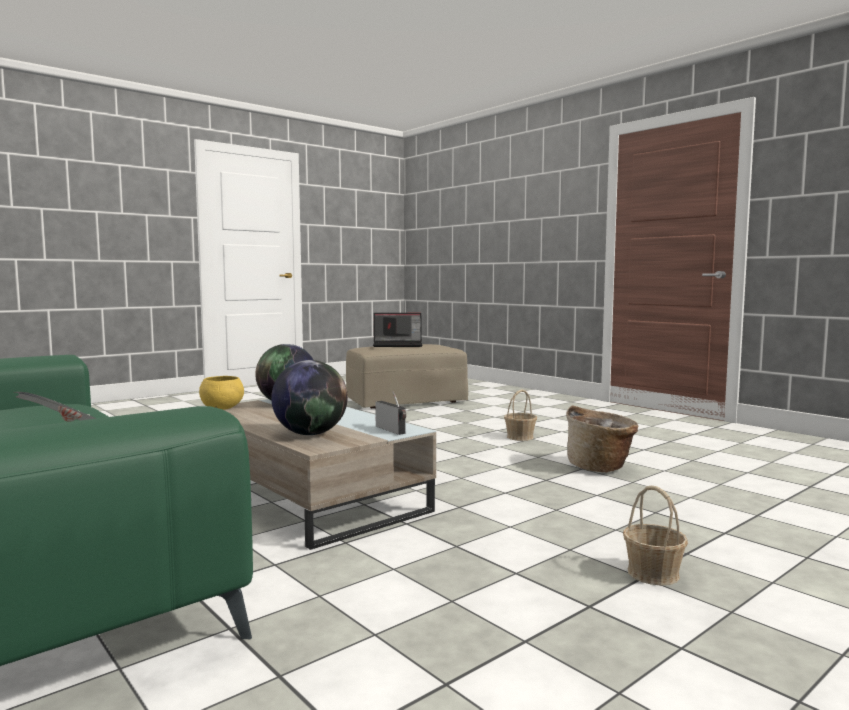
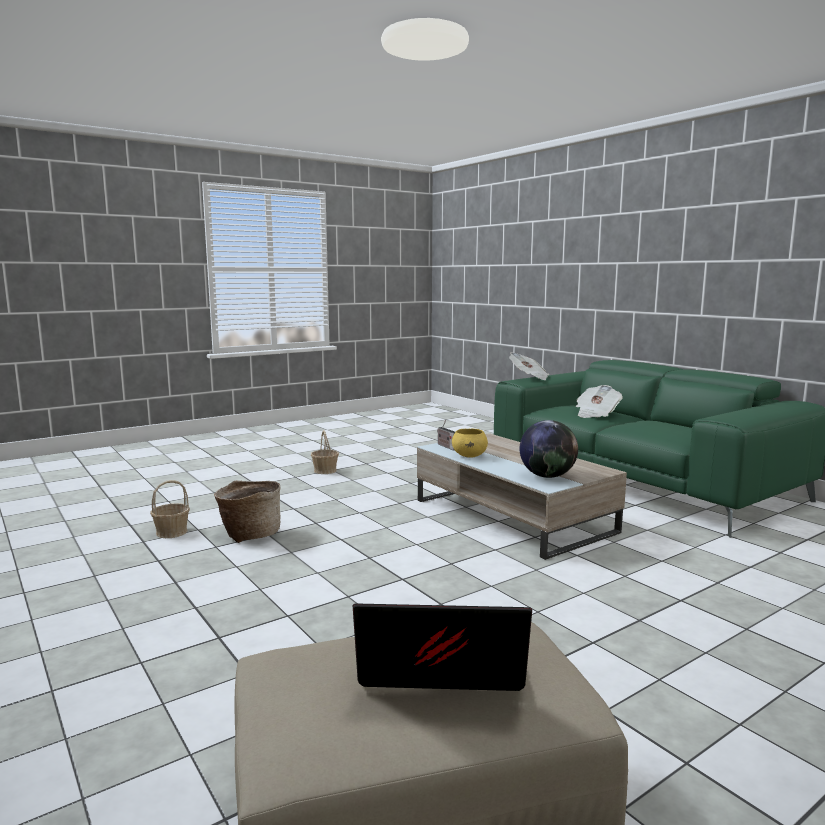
camera: 175 degrees left, 5 degrees up
yellow bowl [199,376,244,410] -> yellow bowl moved to [452,429,488,458]
globe [271,360,348,435] -> none
basket [504,389,537,441] -> basket moved to [150,480,190,538]
none -> newspaper [509,352,549,380]

